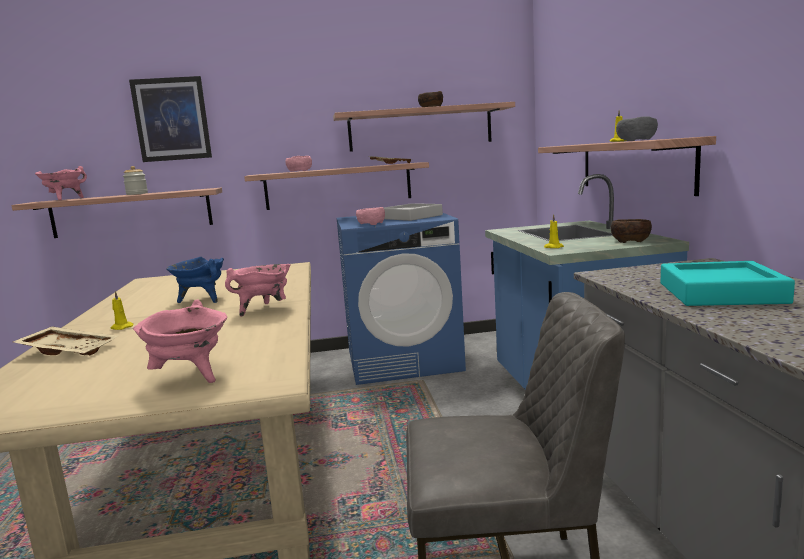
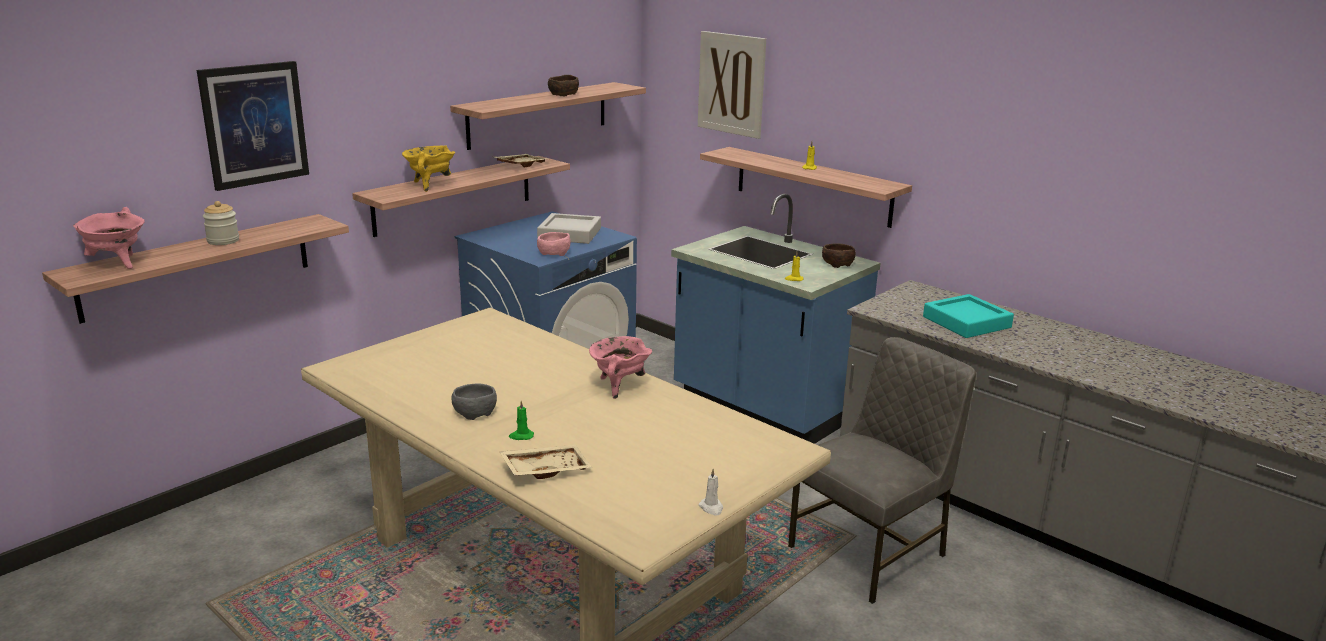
camera: 40 degrees left, 10 degrees up
yellow candle [111,291,133,330] -> green candle [509,401,534,440]
pink cooking pot [133,300,227,383] -> none
blue cooking pot [166,257,224,303] -> none
pink bowl [285,156,312,172] -> yellow cooking pot [402,146,455,192]
grey bowl [616,116,658,141] -> grey bowl moved to [451,383,497,420]
none -> picture [698,31,766,139]
none -> white candle [699,469,723,516]

